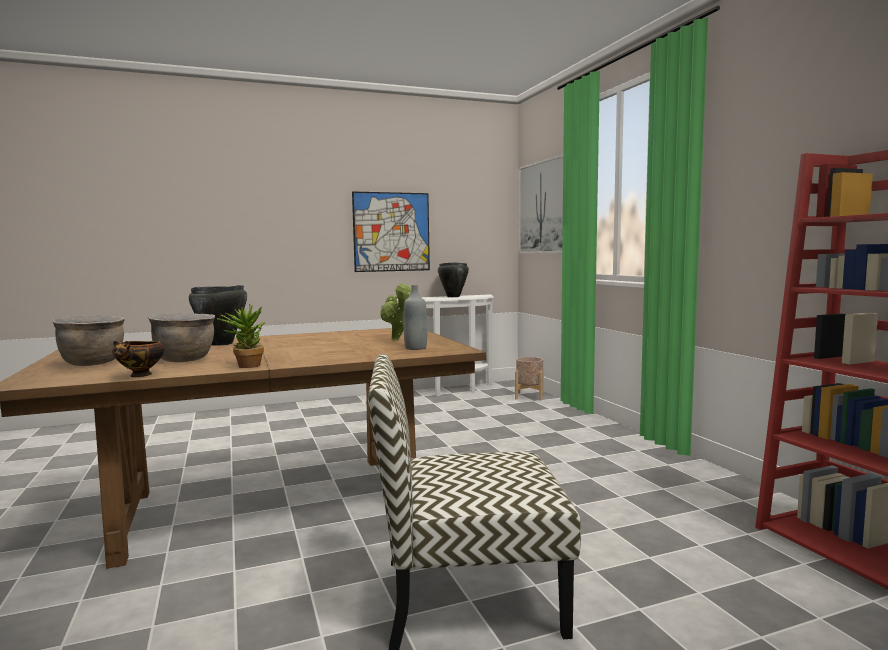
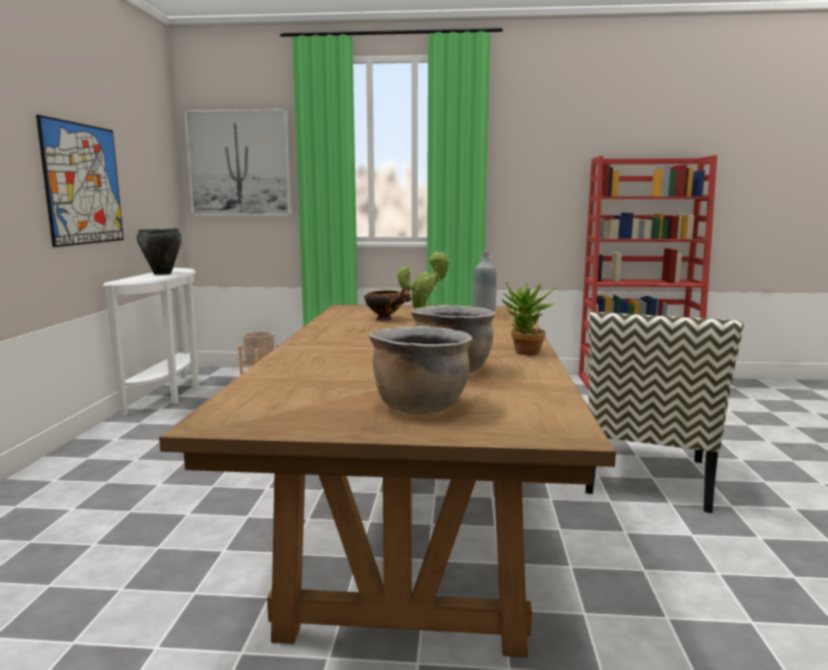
camera: 65 degrees left, 5 degrees up
bowl [112,341,165,377] -> bowl moved to [364,288,411,321]
black cooking pot [189,285,247,346] -> none

